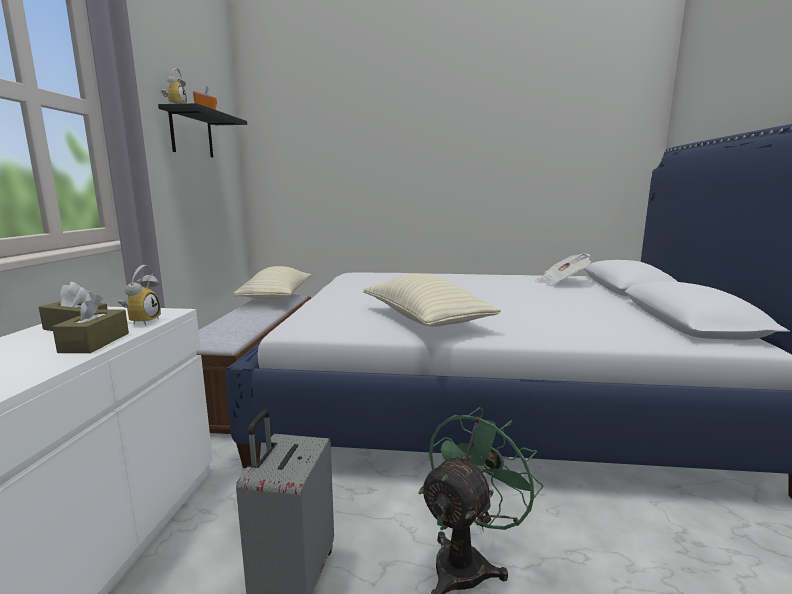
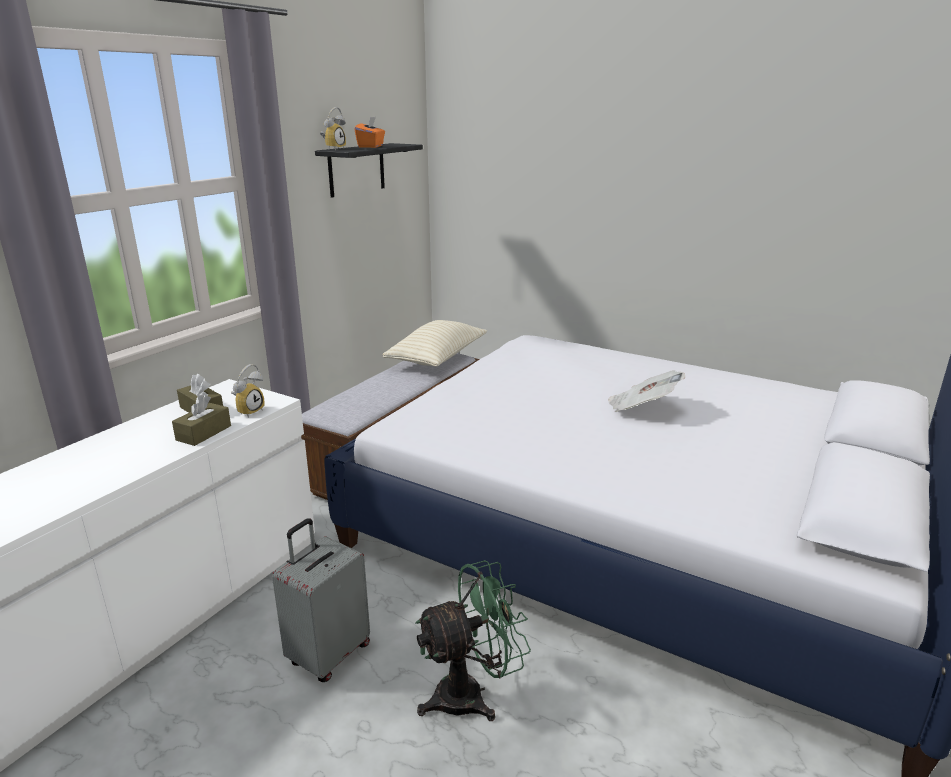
camera: 25 degrees right, 10 degrees up
beige pillow [363,273,501,326] -> none
newspaper [535,253,591,284] -> newspaper moved to [608,370,685,412]

